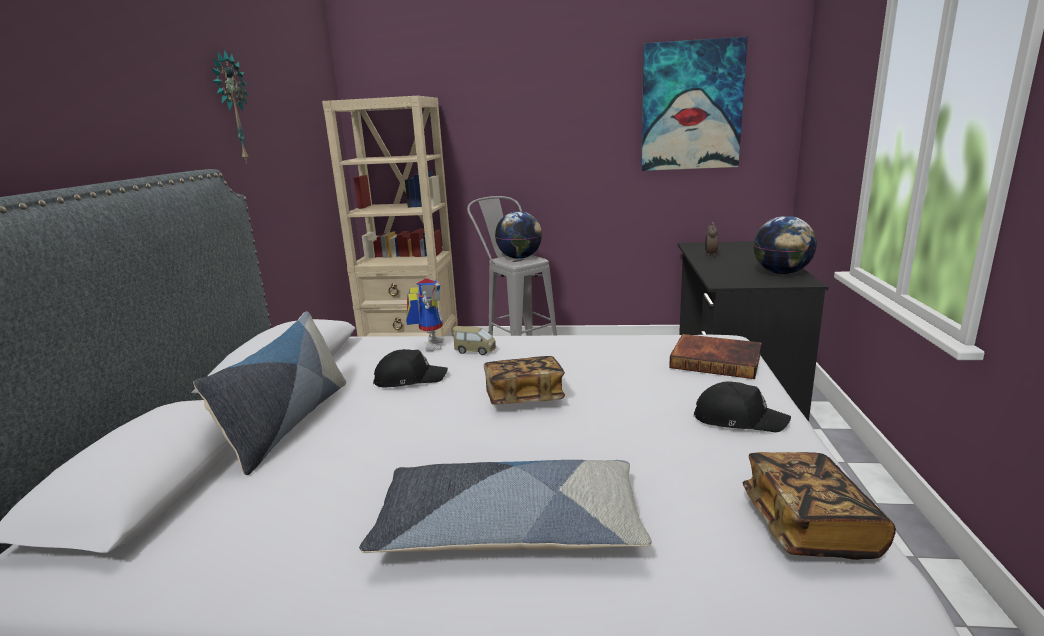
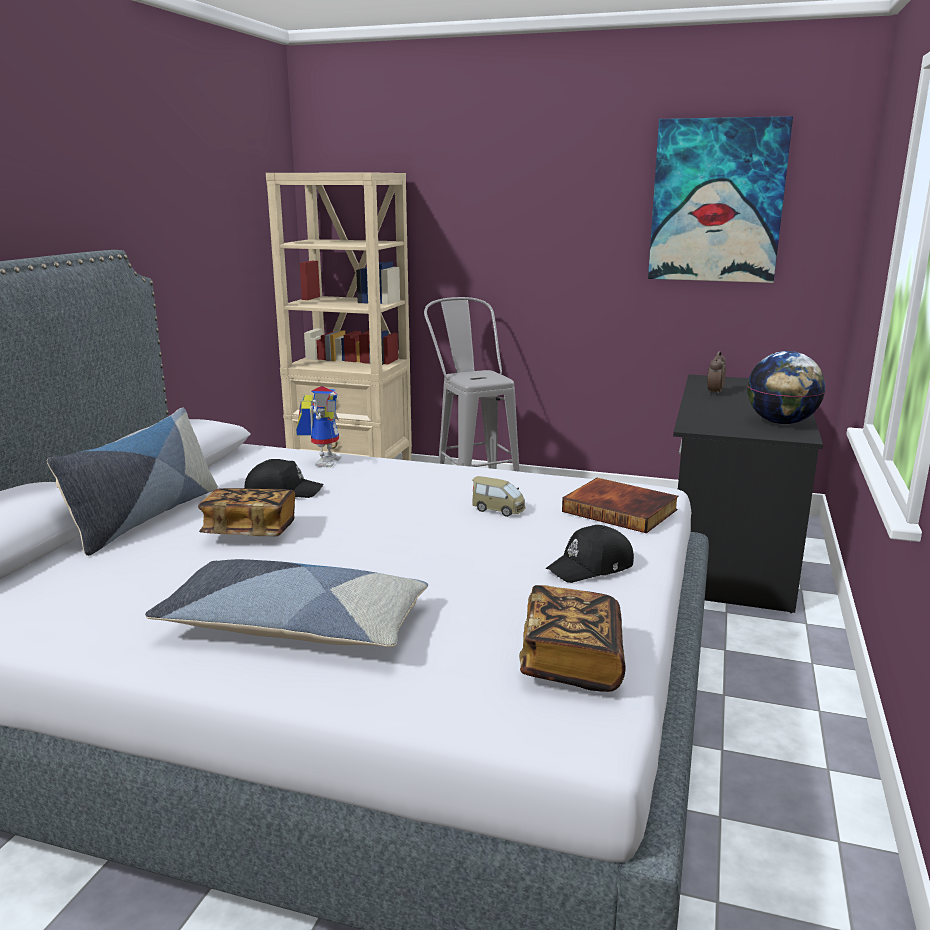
camera: 10 degrees right, 0 degrees up
wall clock [211,49,249,163] -> none
toy car [452,326,496,355] -> toy car moved to [472,476,526,517]
book [484,356,565,404] -> book moved to [198,488,295,536]
globe [495,211,542,259] -> none
black cap [694,381,791,432] -> black cap turned 120 degrees clockwise [546,525,634,583]

